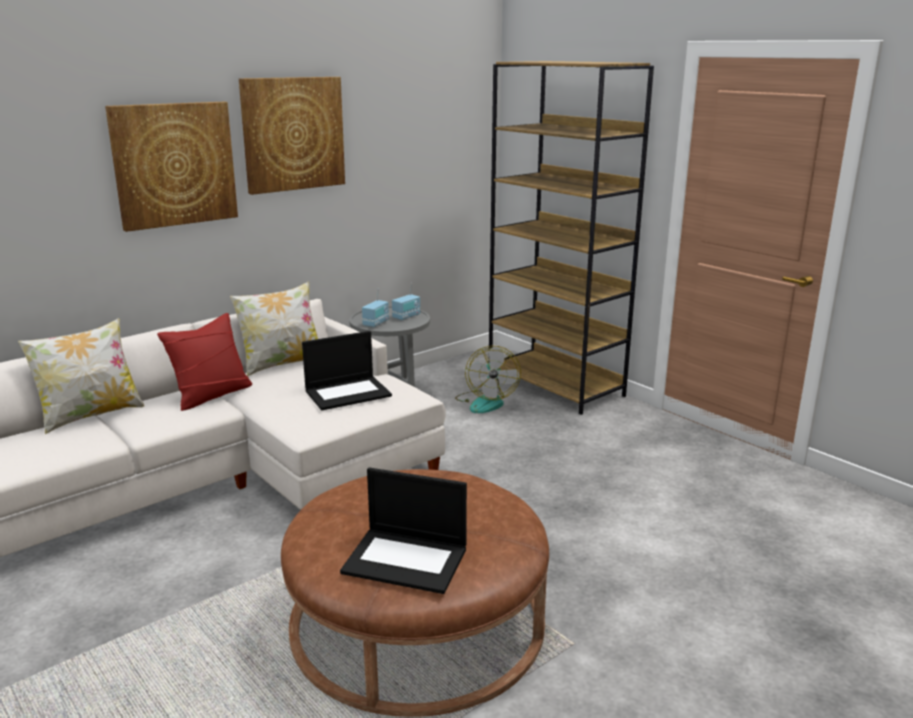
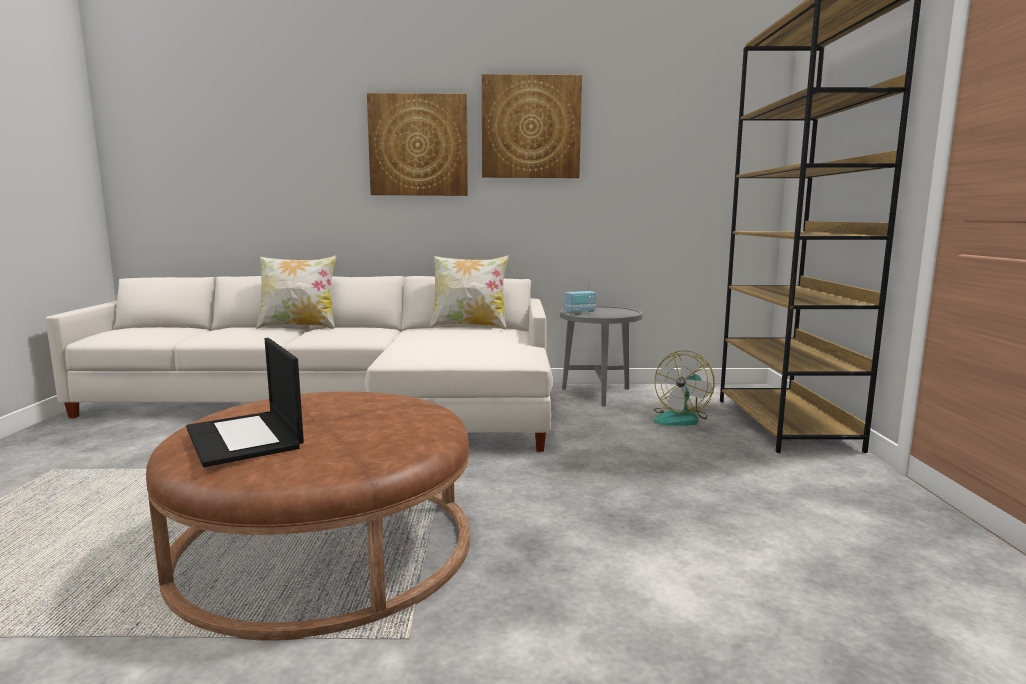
camera: 40 degrees right, 10 degrees down
red pillow [157,313,252,411] -> none
laptop [302,331,392,410] -> none
radio [392,283,420,320] -> none

